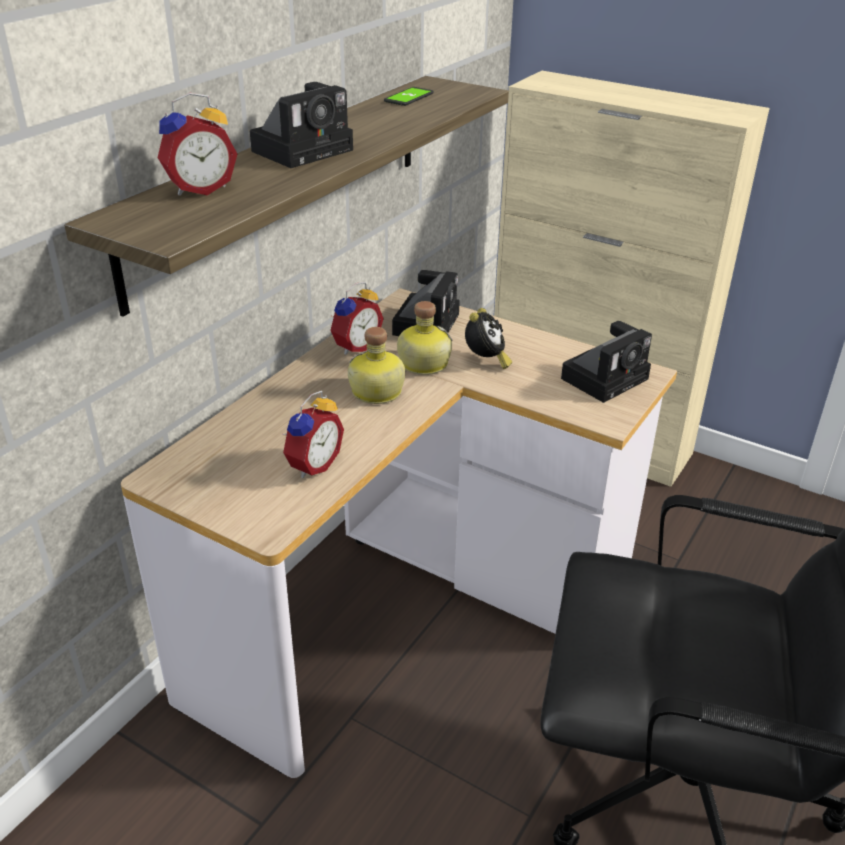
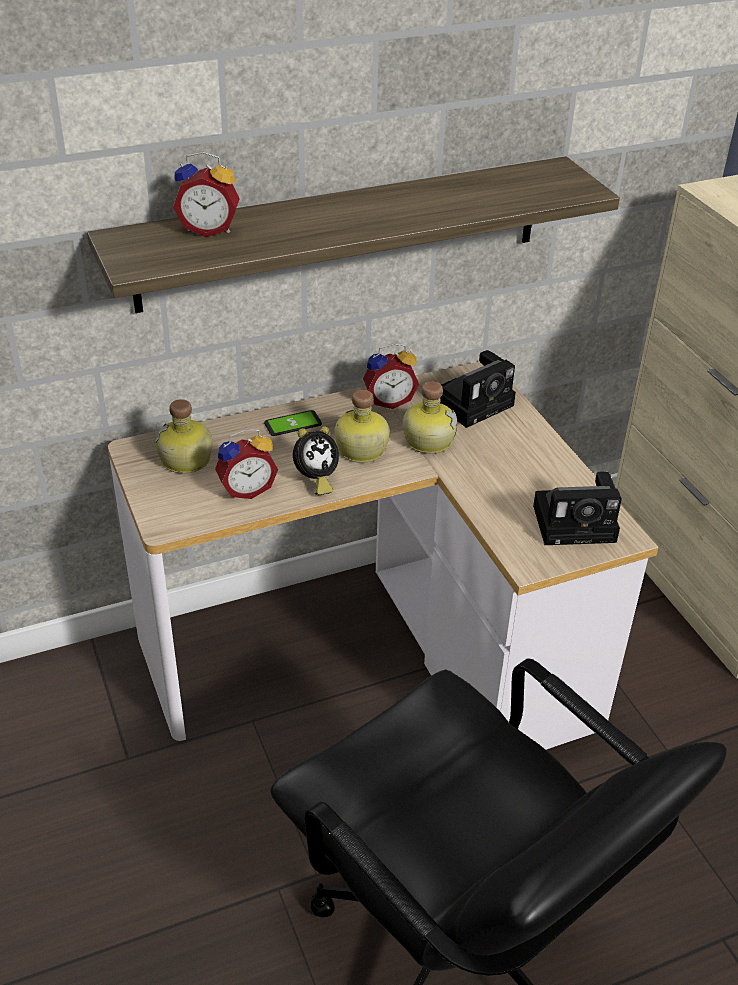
camera: 35 degrees right, 5 degrees up
camera [250,82,353,168] -> none
phone [384,87,434,106] -> phone moved to [264,410,322,436]
alarm clock [465,308,512,369] -> alarm clock moved to [293,426,339,495]
none -> bottle [155,399,212,474]

